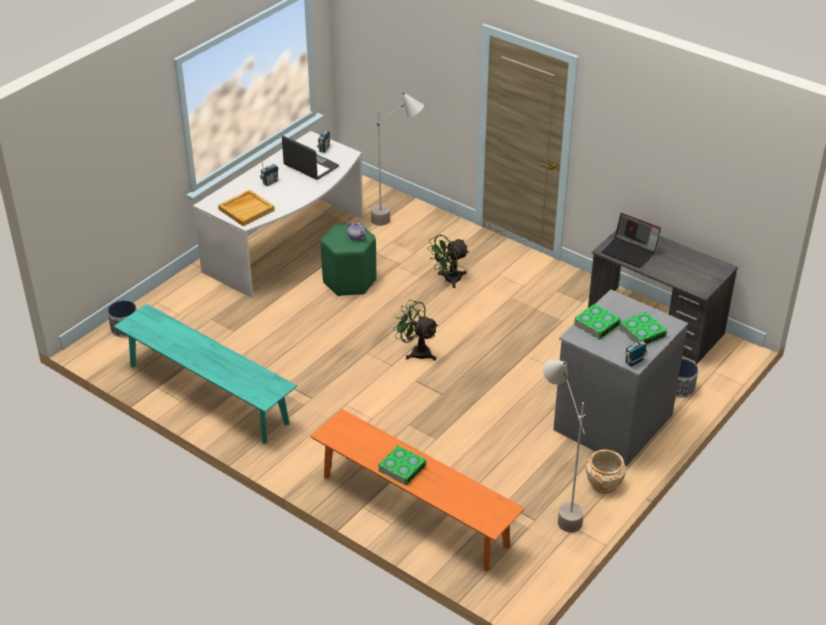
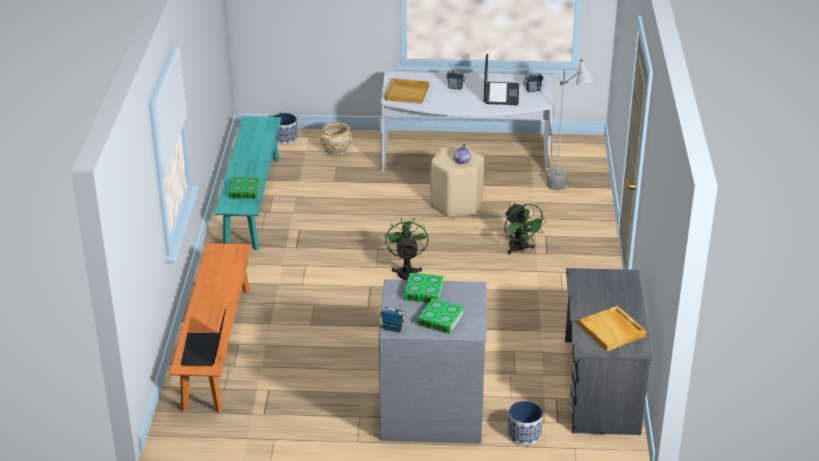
camera: 55 degrees right, 5 degrees down
green stool [321,224,376,296] -> beige stool [430,146,484,218]
book [378,445,426,486] -> book moved to [229,177,261,199]
green fan [427,235,469,288] -> green fan turned 135 degrees counterclockwise [504,203,547,255]
grey floor lamp [543,360,588,532] -> none
beige planter [585,449,626,494] -> beige planter moved to [320,122,352,156]
laptop [602,213,661,268] -> laptop moved to [181,309,226,366]
none -> beige tray [578,306,647,352]

